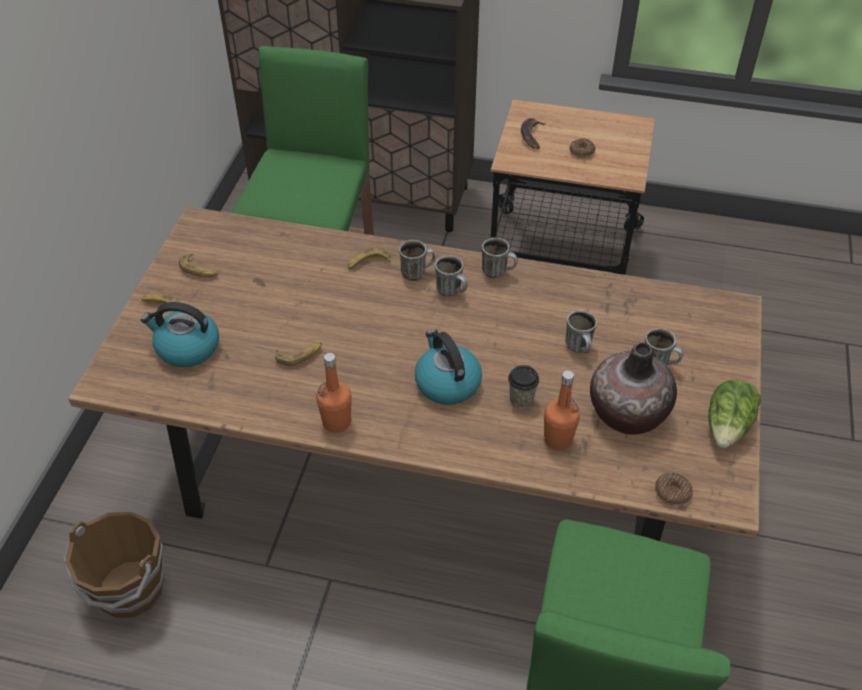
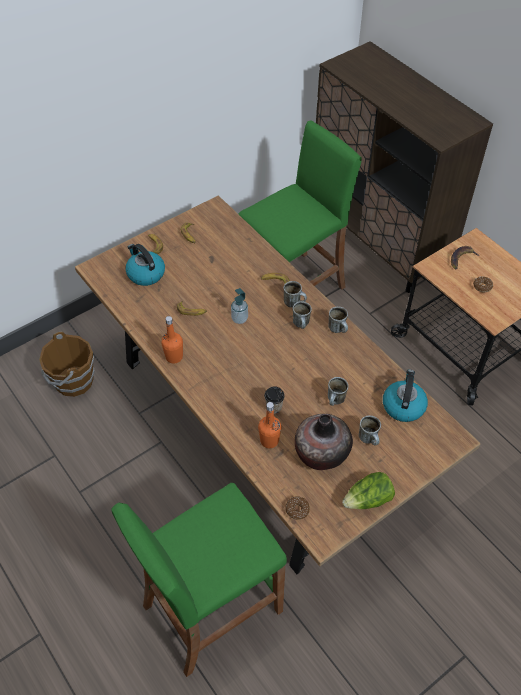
camera: 40 degrees right, 5 degrees up
kettle [415,329,482,405] -> kettle moved to [383,369,428,422]
none -> soap dispenser [231,288,248,324]

